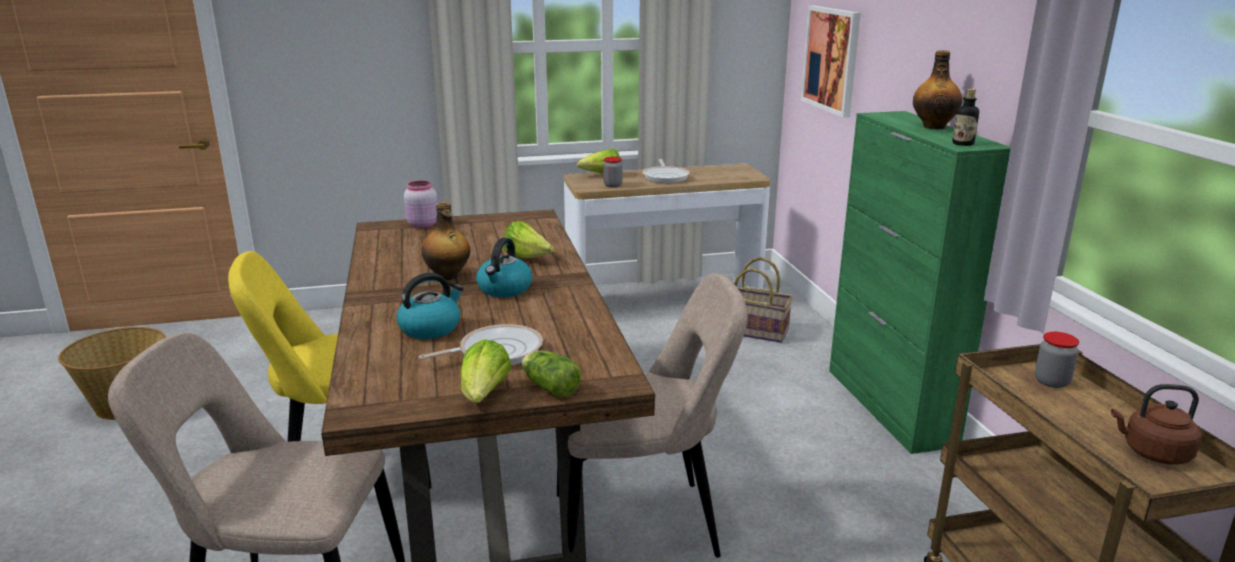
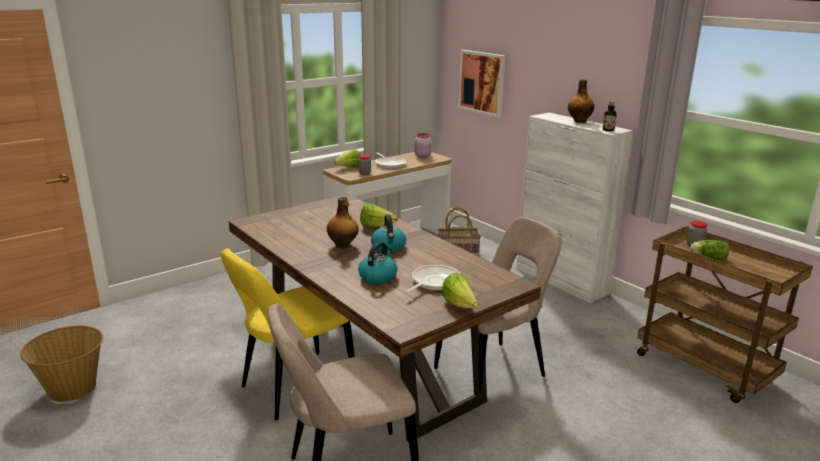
camera: 25 degrees left, 0 degrees up
pink jar [404,181,438,229] -> pink jar moved to [415,133,431,158]
lettuce [521,350,581,397] -> lettuce moved to [690,240,729,261]
green cabinet [829,111,1011,454] -> white cabinet [516,113,633,303]
brown kettle [1111,384,1202,465] -> none

